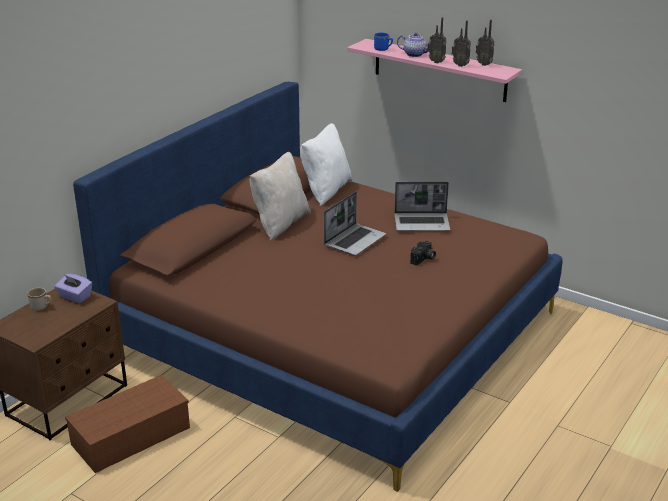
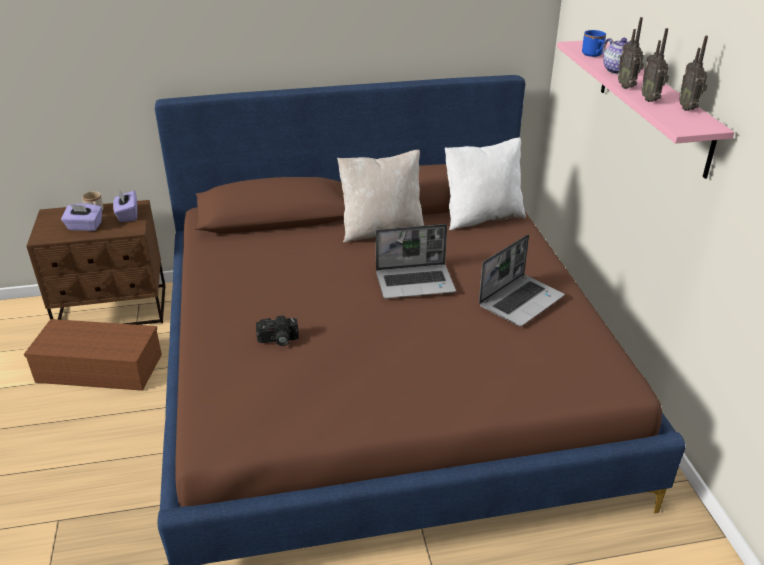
camera: 45 degrees right, 5 degrees up
laptop [394,182,450,231] -> laptop turned 90 degrees counterclockwise [479,234,564,326]
camera [410,241,436,265] -> camera moved to [256,315,299,346]
none -> purple tissue box [61,203,102,231]

